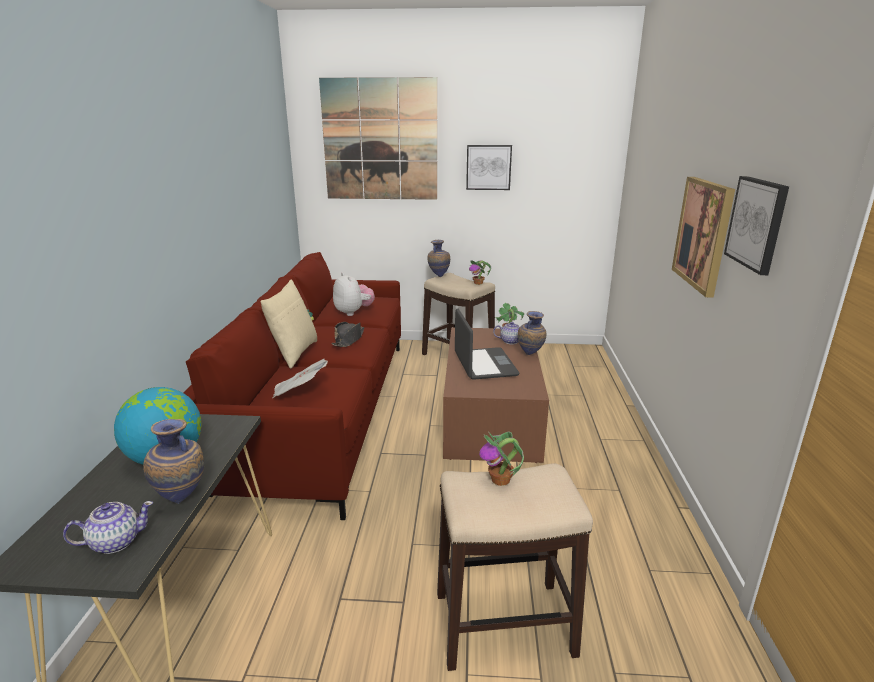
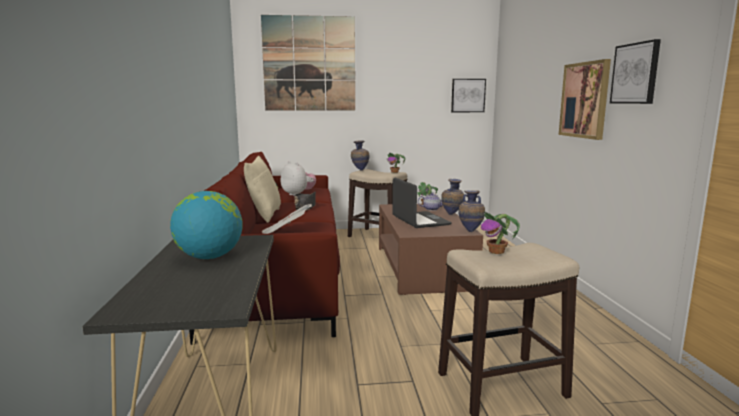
camera: 10 degrees left, 10 degrees down
teapot [63,501,153,554] -> none
vase [143,419,204,504] -> vase moved to [458,190,485,232]
picture [466,145,512,190] -> picture moved to [451,79,486,112]

